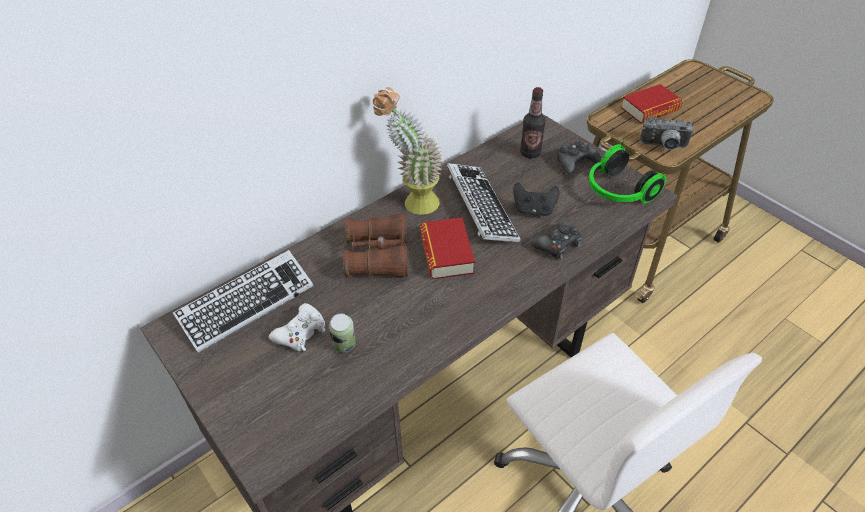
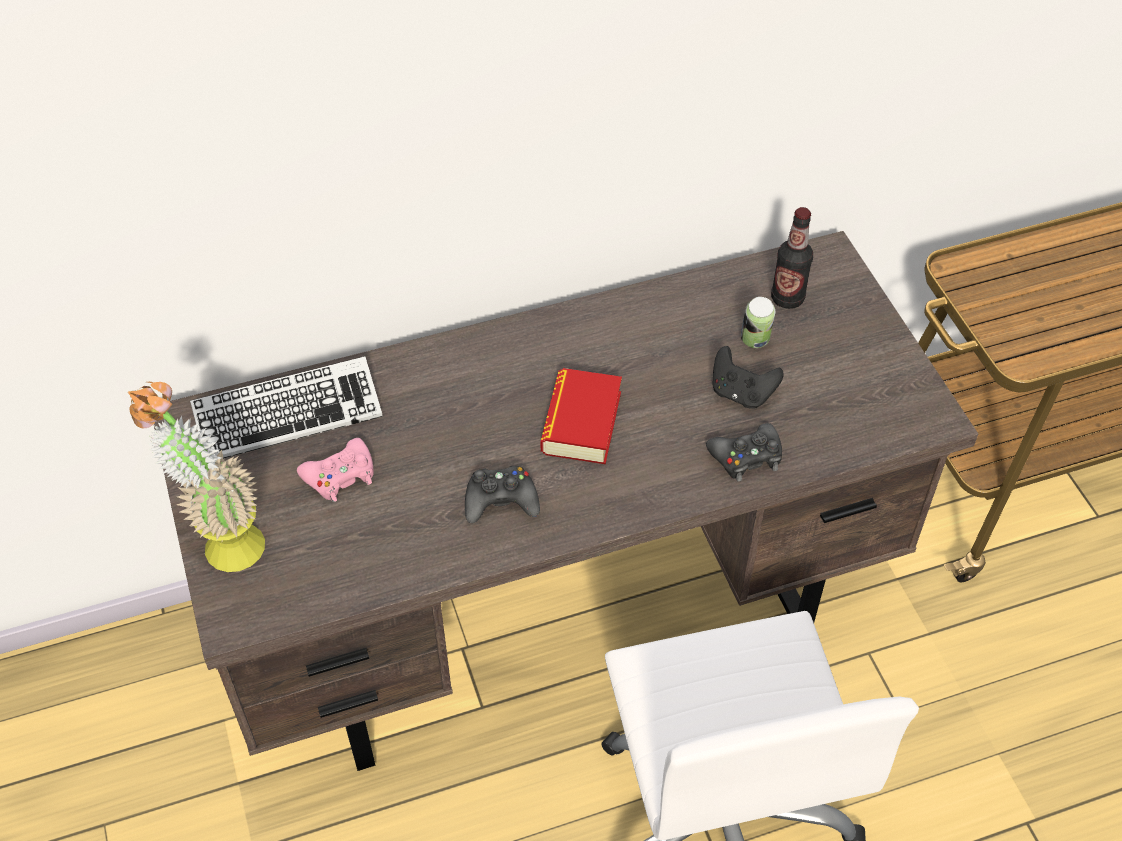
camera: 20 degrees right, 5 degrees up
white game controller [269,303,326,352] -> pink game controller [297,438,374,502]
can [329,314,356,353] -> can moved to [741,297,775,348]
brown binoculars [343,214,408,277] -> none
potted plant [373,87,442,215] -> potted plant moved to [128,382,265,572]
keyboard [447,163,521,242] -> none
black game controller [557,141,602,174] -> black game controller moved to [465,466,540,523]
headphones [589,138,666,203] -> none
book [621,84,683,123] -> none
camera [640,117,694,150] -> none

